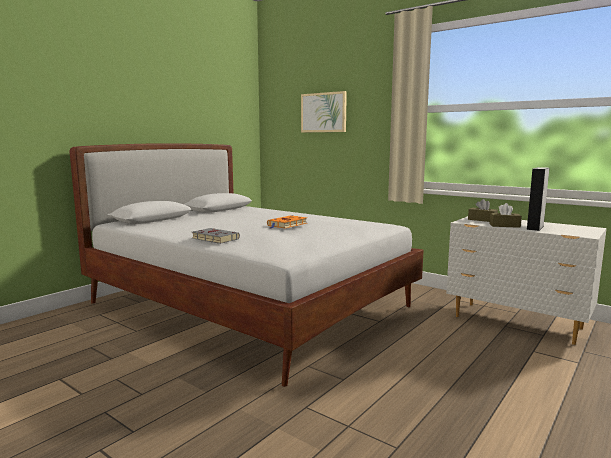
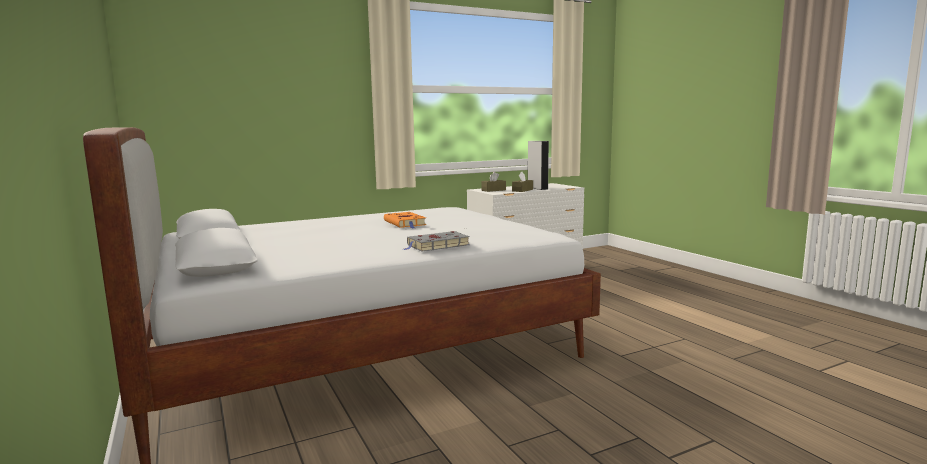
camera: 65 degrees left, 0 degrees up
picture [301,91,347,132] -> none

